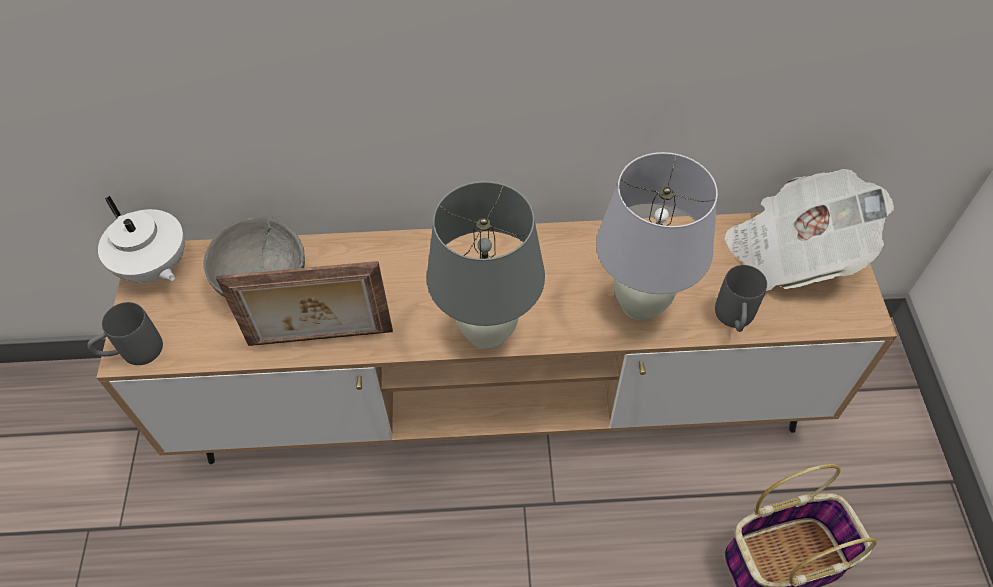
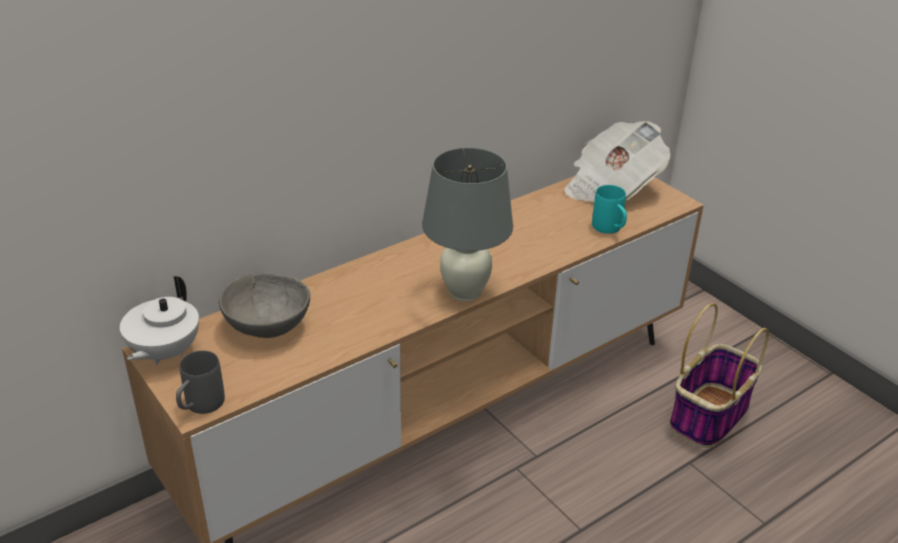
camera: 35 degrees left, 20 degrees down
white teapot [98,196,185,283] -> white teapot turned 90 degrees clockwise [120,276,199,365]
picture frame [216,261,393,346] -> none
white table lamp [596,152,718,321] -> none
grey mug [715,265,767,332] -> turquoise mug [592,185,627,234]

